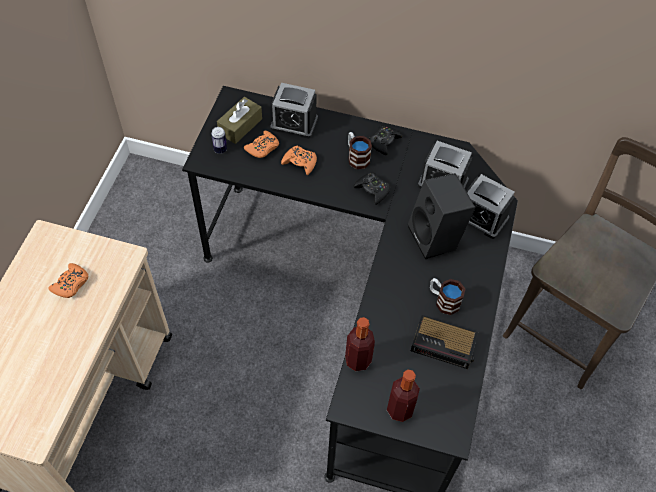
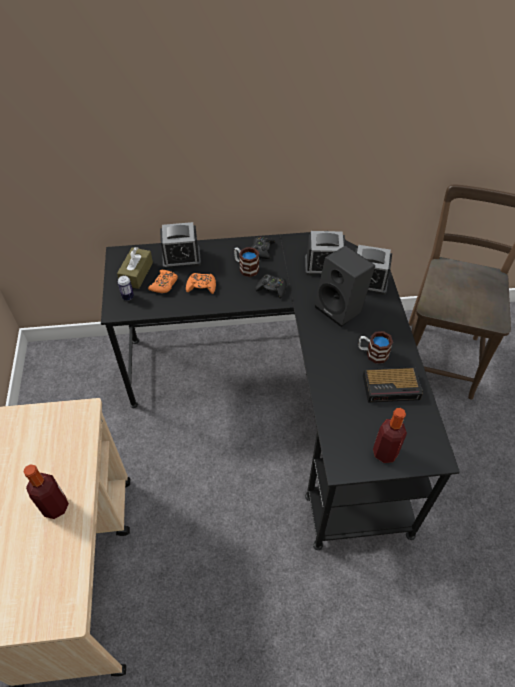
camera: 20 degrees left, 5 degrees down
orange game controller [48,263,88,298] -> none
bottle [345,317,375,371] -> bottle moved to [23,464,69,519]

